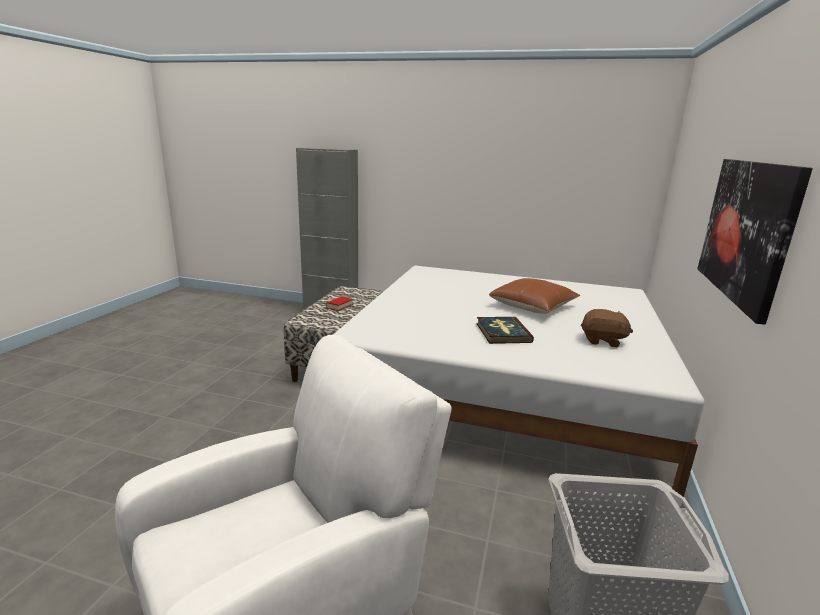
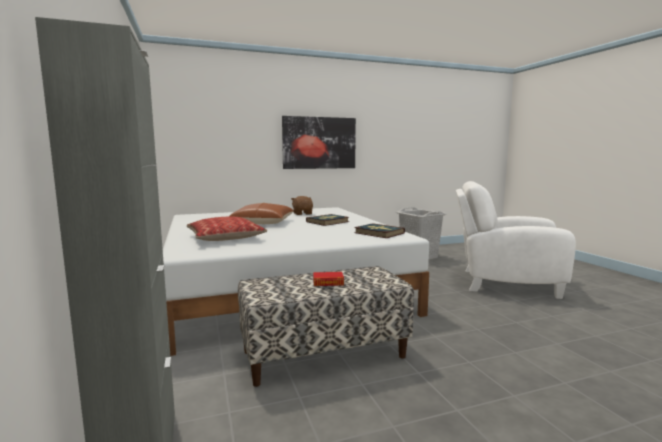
camera: 125 degrees left, 10 degrees down
none -> pillow [187,216,267,241]
none -> book [354,223,405,238]

